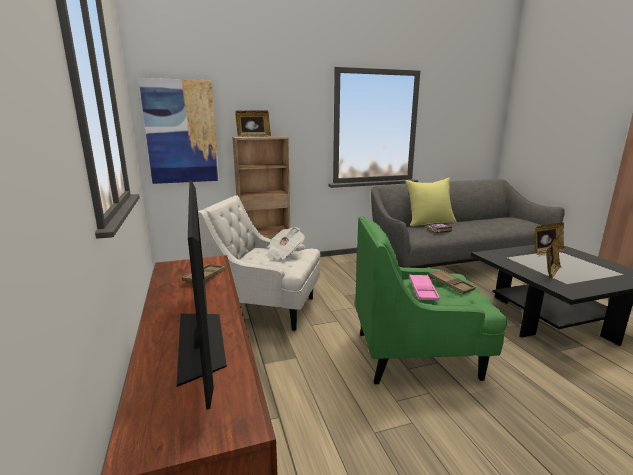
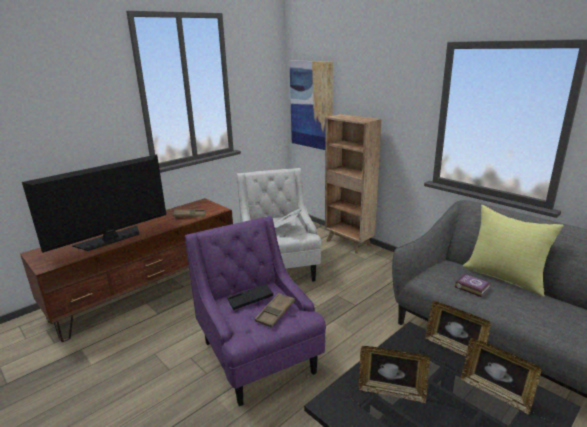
camera: 65 degrees right, 5 degrees up
picture frame [235,110,271,137] -> picture frame moved to [425,301,491,357]
green armchair [355,216,507,384] -> purple armchair [185,216,326,406]
pink tray [409,274,440,300] -> black tray [228,284,273,310]

